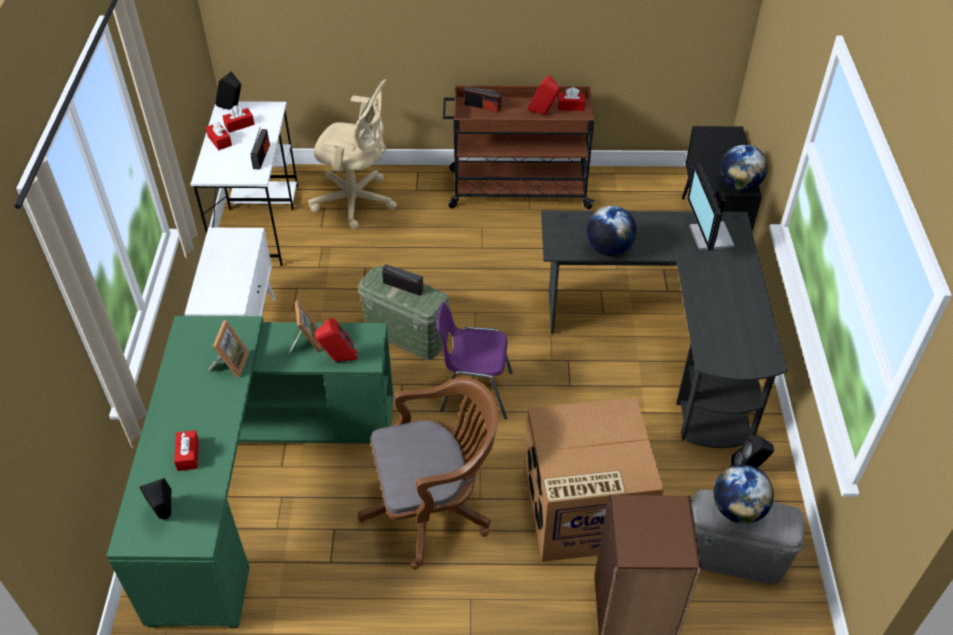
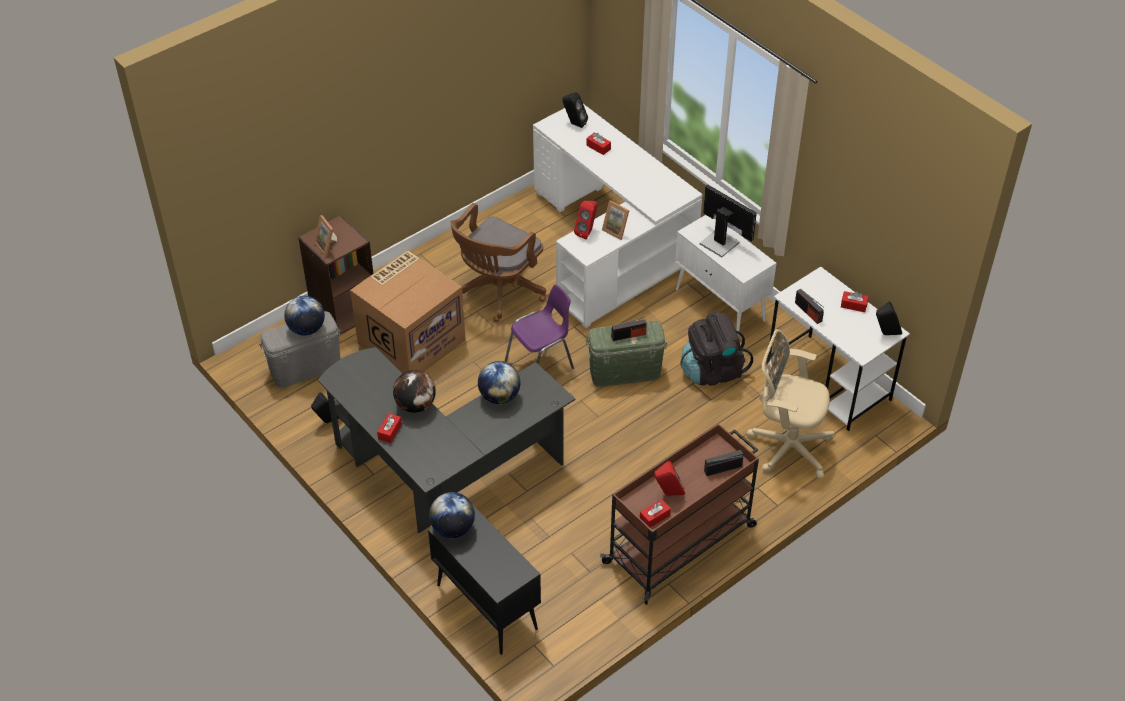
camera: 140 degrees right, 0 degrees up
green desk [107,316,394,628] -> white desk [533,104,703,328]
picture frame [208,320,249,378] -> picture frame moved to [314,215,337,257]
red tissue box [223,105,255,133] -> red tissue box moved to [377,413,402,443]
beige office chair [308,79,397,230] -> beige office chair turned 45 degrees clockwise [746,329,834,479]
monitor [687,163,734,250] -> monitor moved to [700,185,757,258]
none -> globe [393,370,436,413]
none -> black backpack [681,312,753,386]

